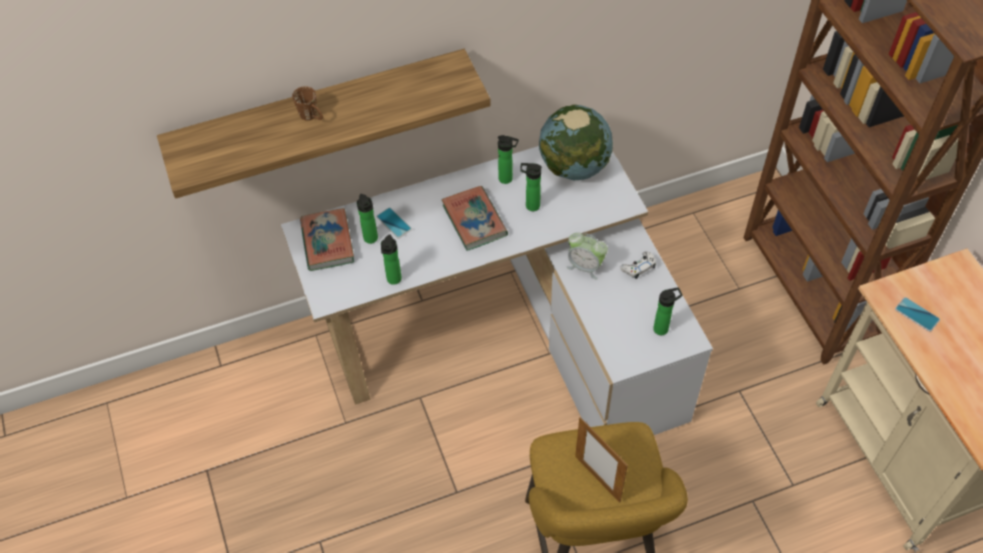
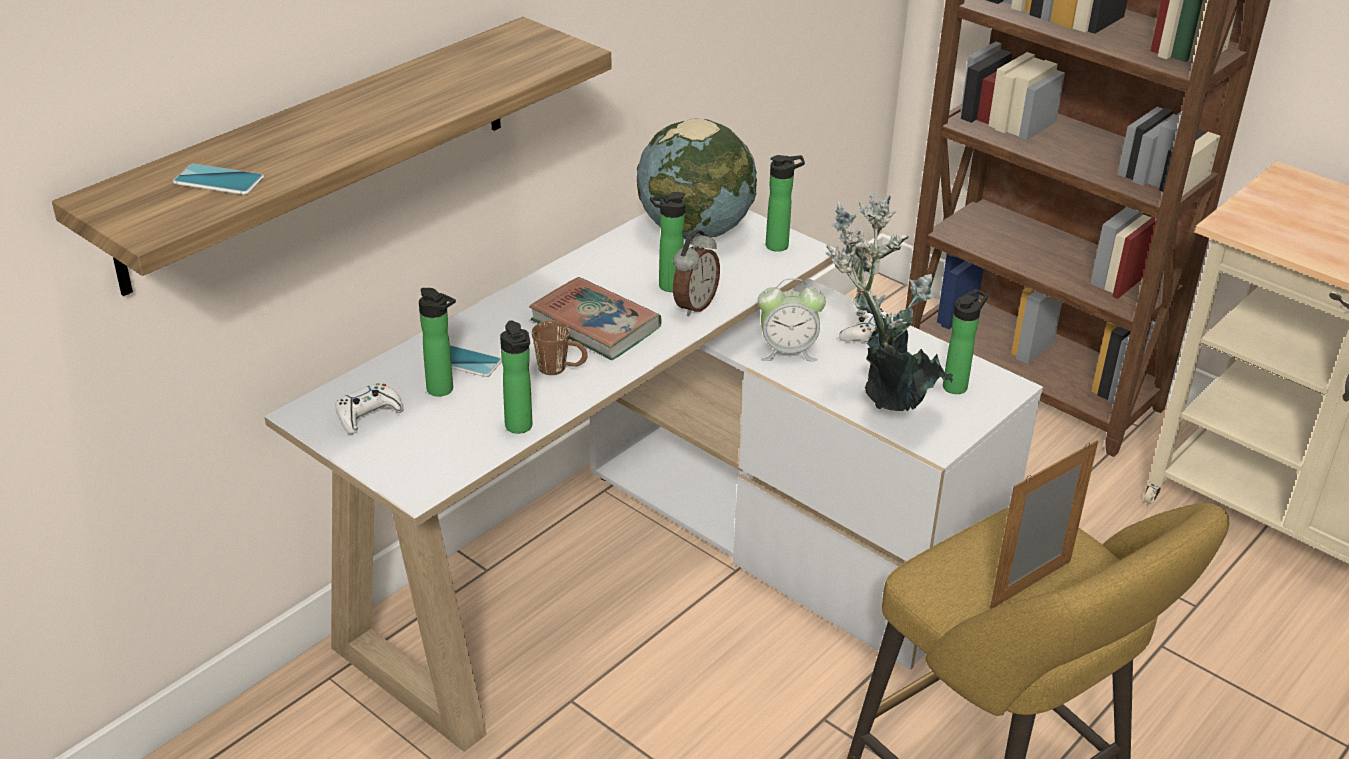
camera: 30 degrees left, 20 degrees down
brown mug [292,86,323,121] -> brown mug moved to [532,321,588,375]
book [300,208,354,271] -> white game controller [335,383,404,434]
bottle [498,135,519,184] -> bottle moved to [766,155,805,252]
picture frame [575,417,628,503] -> picture frame turned 120 degrees clockwise [990,440,1098,609]
phone [895,297,940,332] -> phone moved to [173,164,264,195]
none -> alarm clock [673,230,720,316]
none -> potted plant [825,192,953,411]

